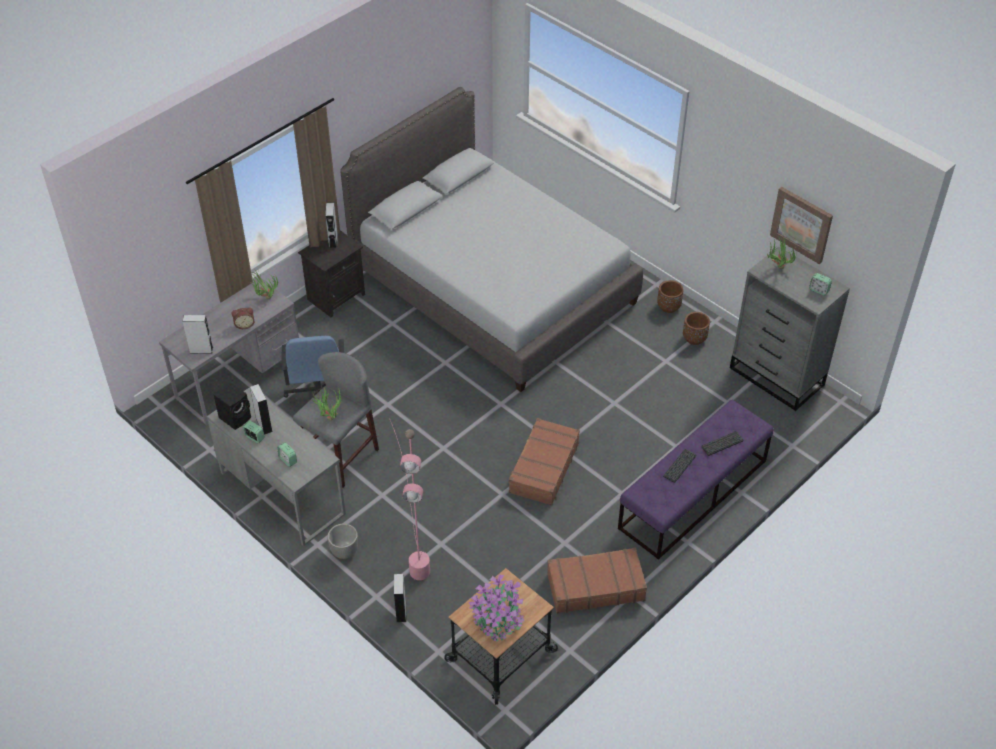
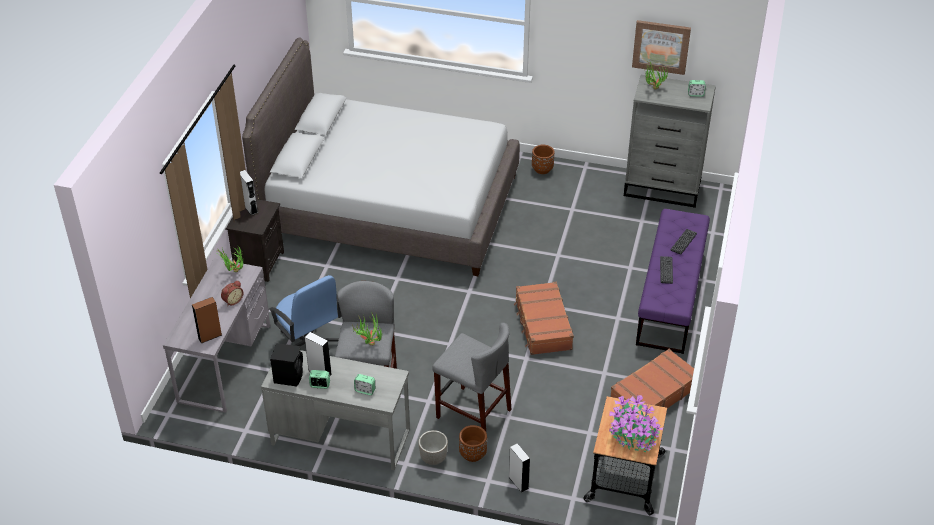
camera: 30 degrees left, 5 degrees down
grey speaker [183,315,213,354] -> brown speaker [192,297,222,343]
pink floor lamp [390,420,430,580] -> grey stool [432,323,511,431]
brown planter [683,312,710,345] -> brown planter moved to [459,425,487,462]

